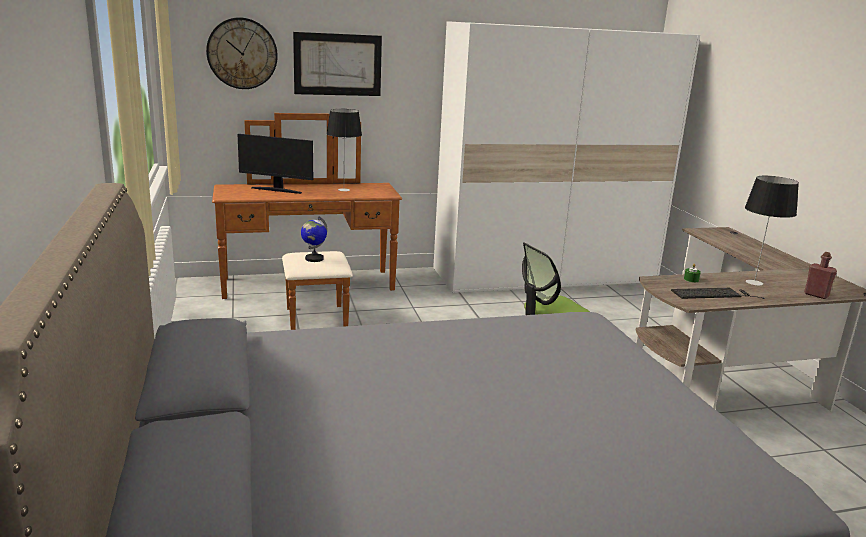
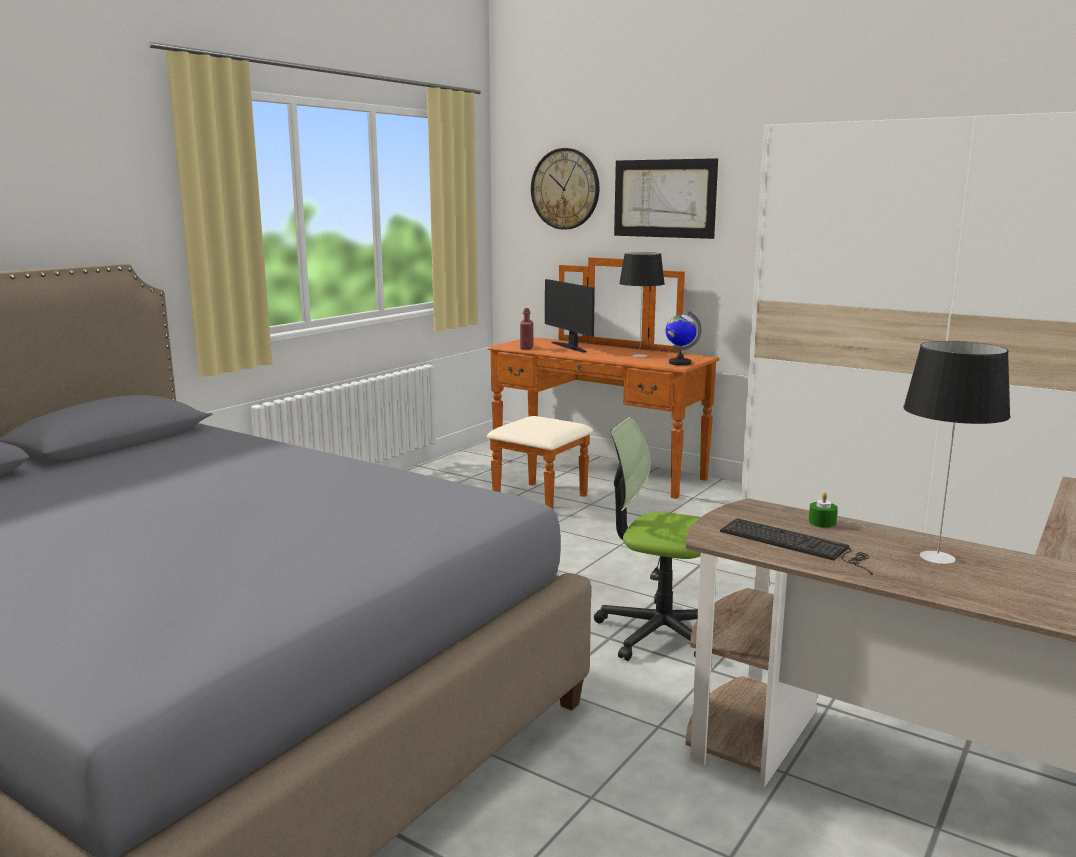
camera: 50 degrees right, 5 degrees down
globe [301,216,327,262] -> globe moved to [666,311,702,366]
red bottle [804,252,837,299] -> red bottle moved to [520,308,533,350]

